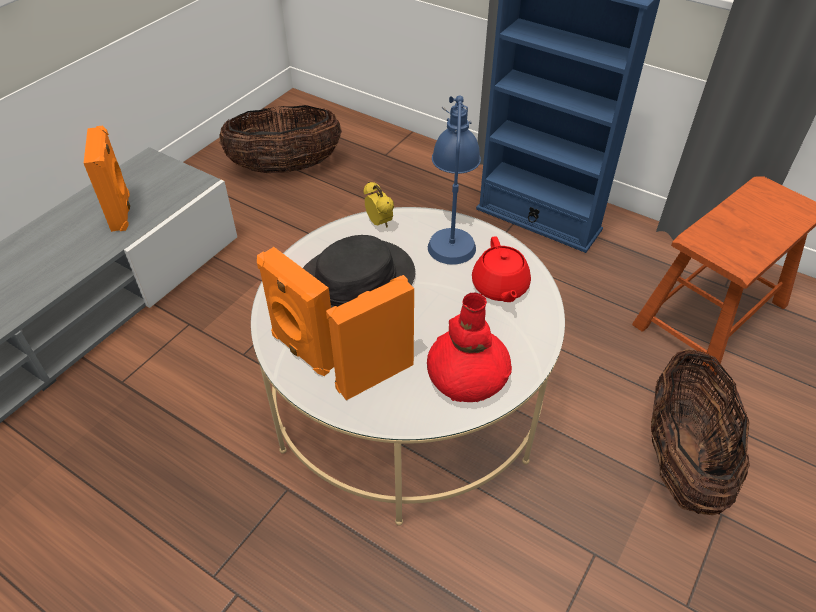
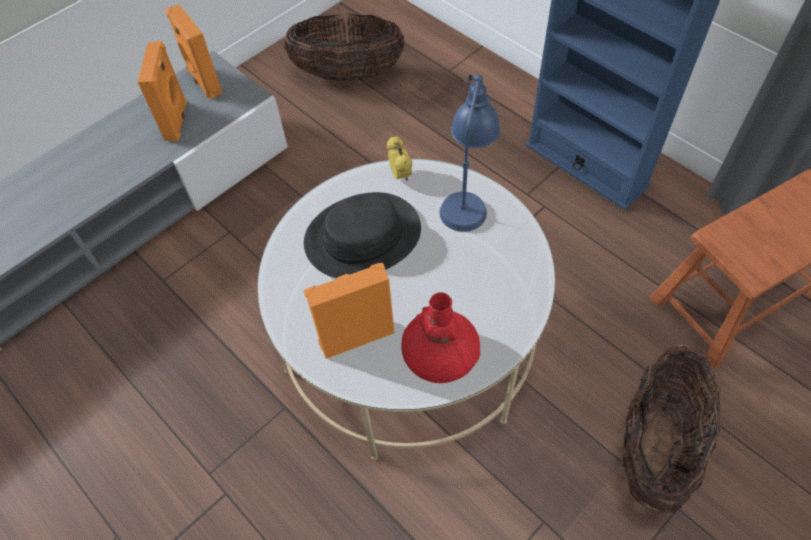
camera: 15 degrees right, 10 degrees up
orange speaker [257,247,334,376] -> orange speaker moved to [166,4,222,99]
red teapot [472,236,531,302] -> none

